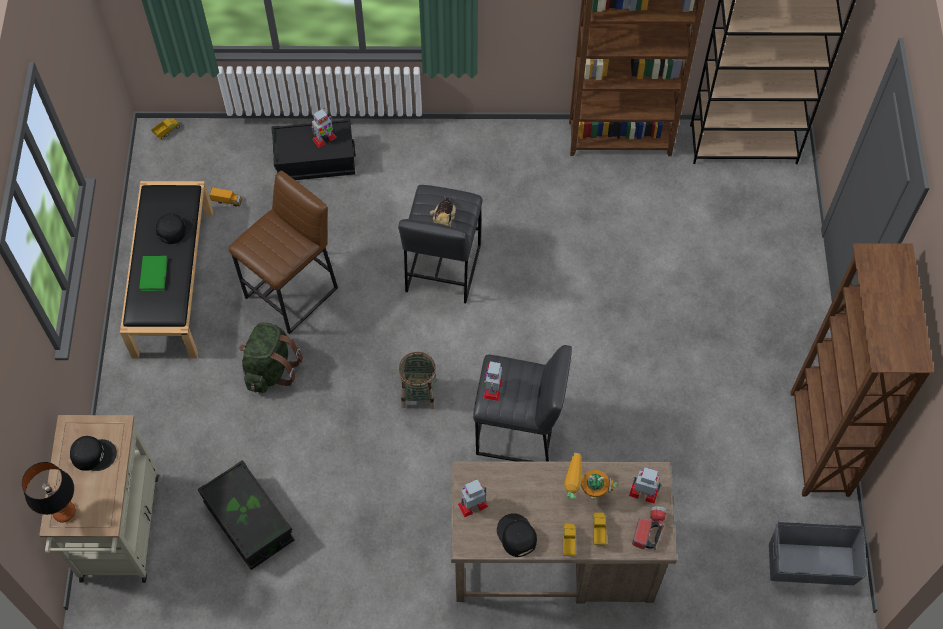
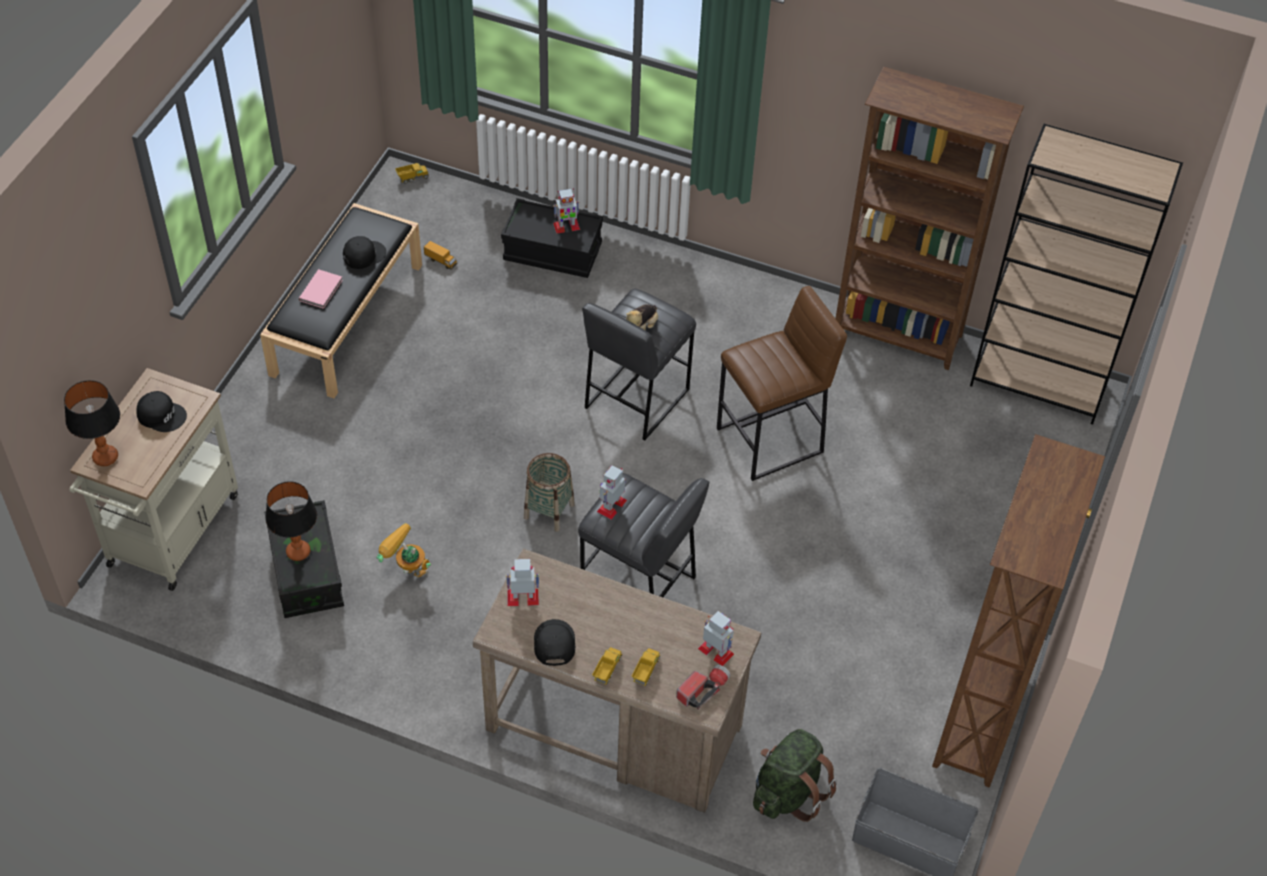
camera: 20 degrees right, 10 degrees down
green book [139,256,168,291] -> pink book [299,269,343,309]
brown stool [228,171,338,334] -> brown stool moved to [717,286,847,481]
green backpack [239,322,303,393] -> green backpack moved to [753,729,837,822]
toy robot [564,453,617,500] -> toy robot moved to [377,523,431,577]
none -> table lamp [266,481,317,561]

